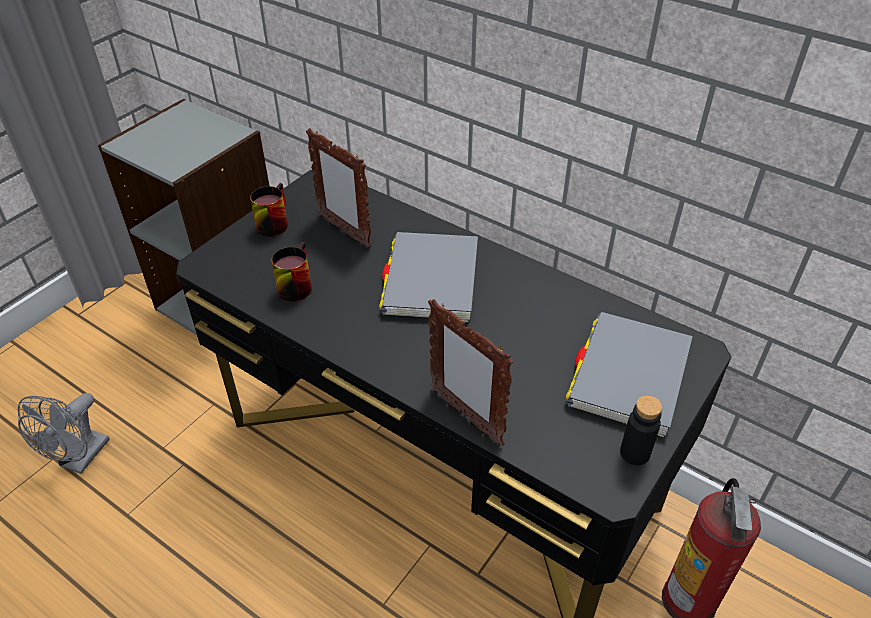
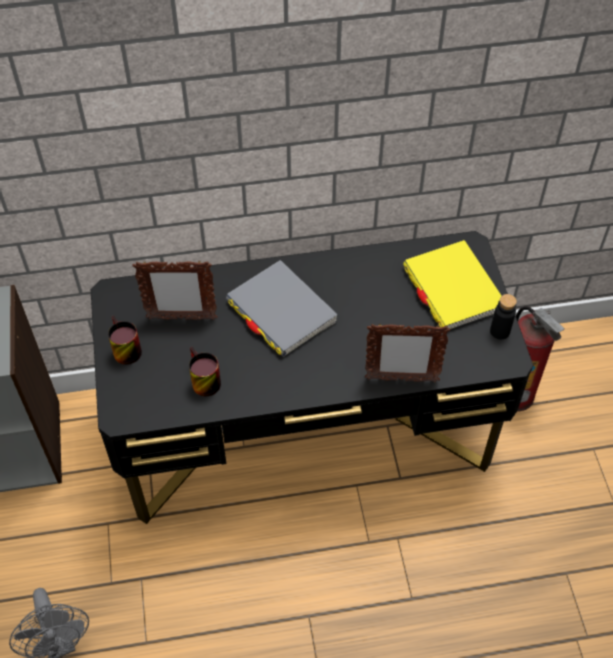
camera: 45 degrees left, 10 degrees up
grey book [566,312,693,437] -> yellow book [403,240,502,329]

